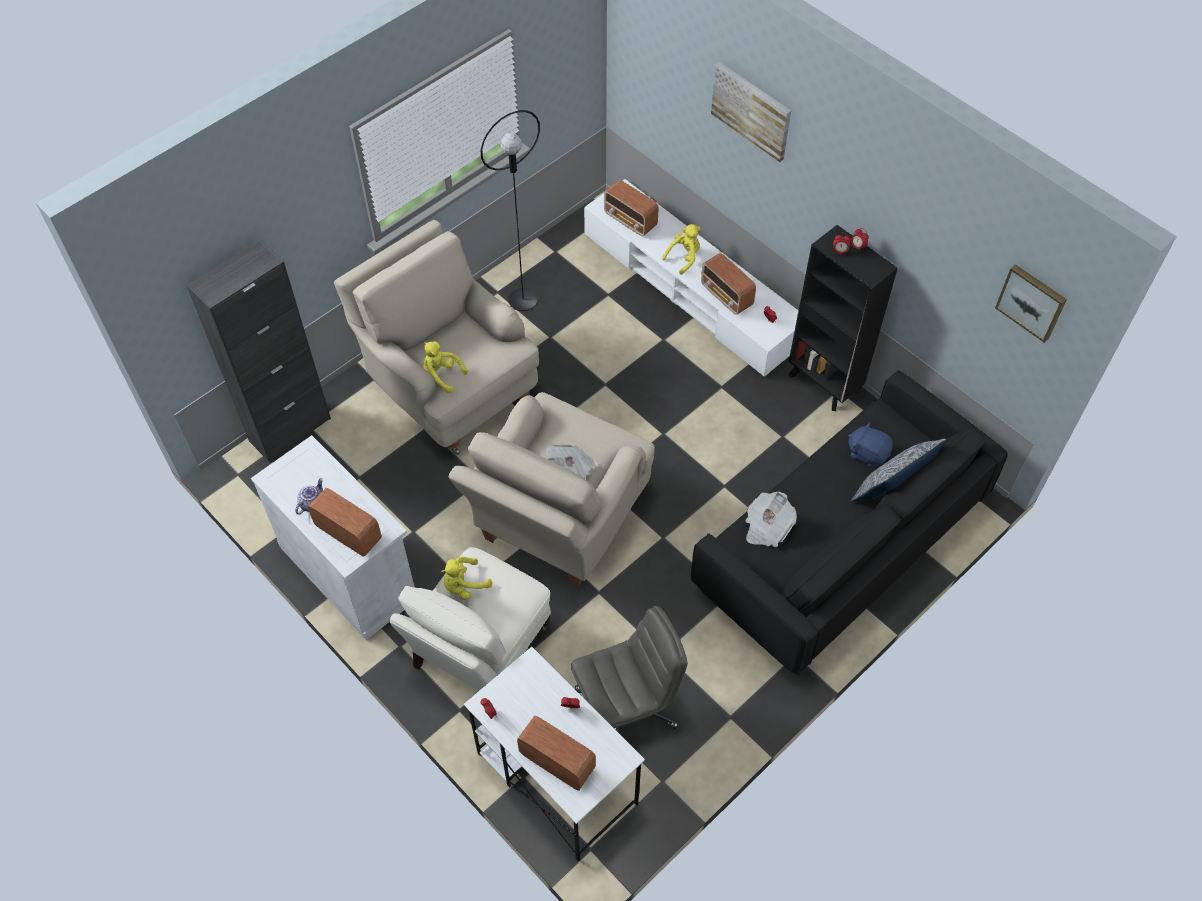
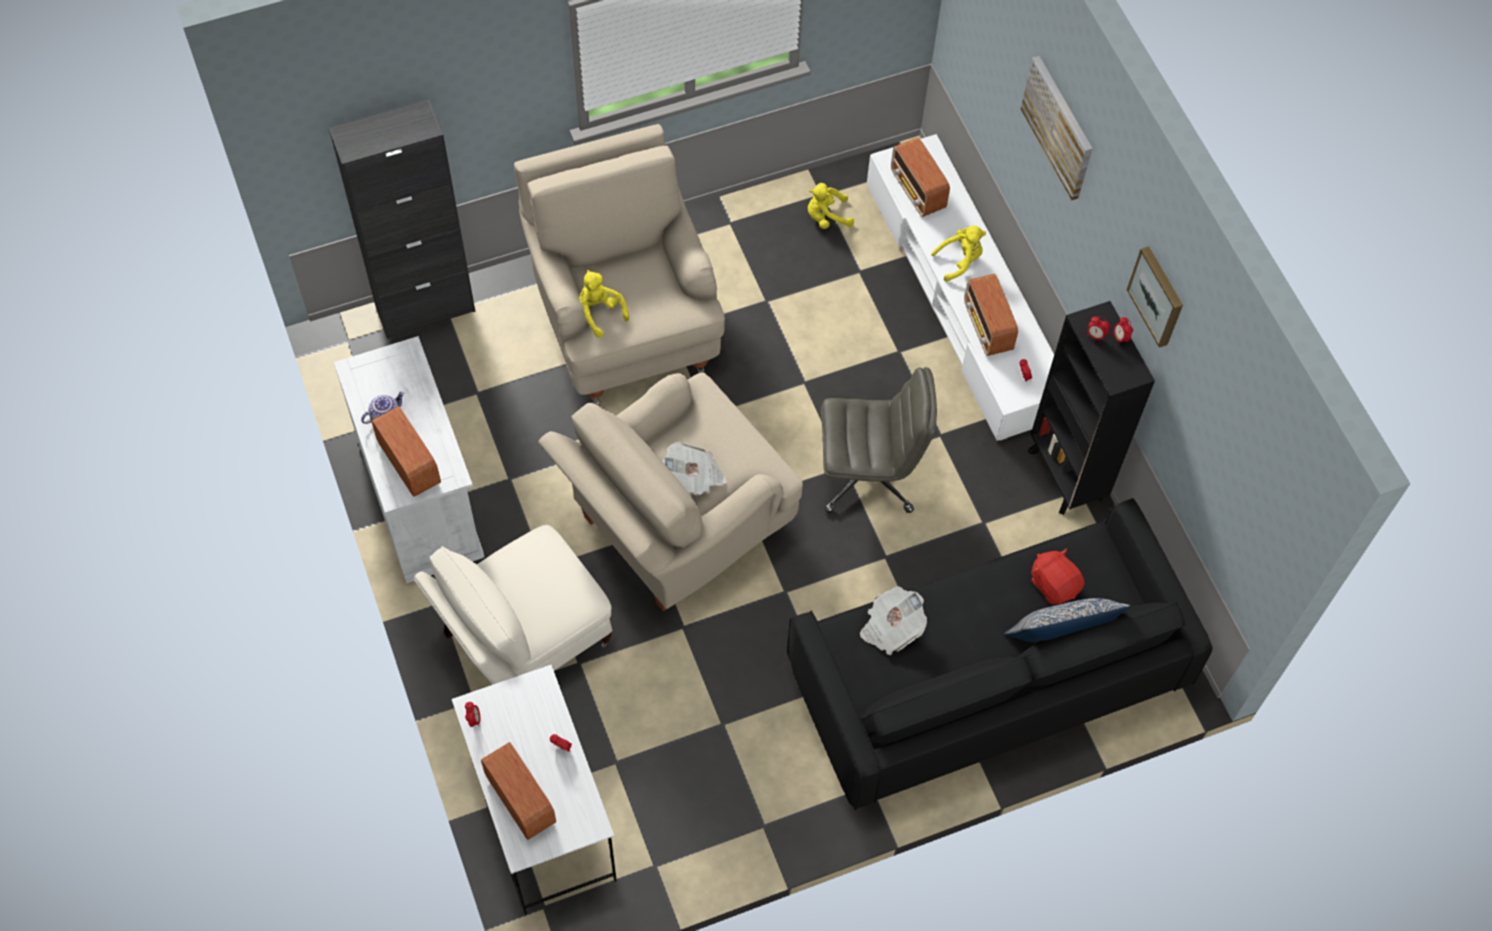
camera: 20 degrees right, 5 degrees up
yellow plush toy [441,557,492,600] -> yellow plush toy moved to [808,183,854,229]
black floor lamp [481,110,540,311] -> none
grey office chair [571,606,687,730] -> grey office chair moved to [821,367,937,513]
blue plush toy [848,423,893,468] -> red plush toy [1031,548,1085,604]
picture [995,264,1067,343] -> picture moved to [1127,246,1183,348]

